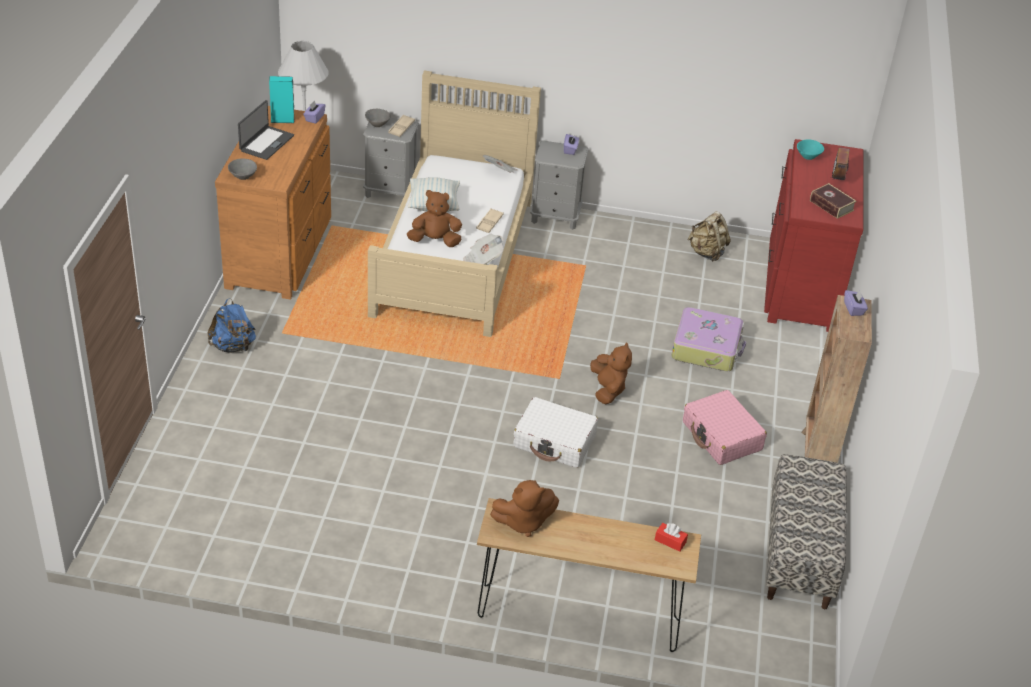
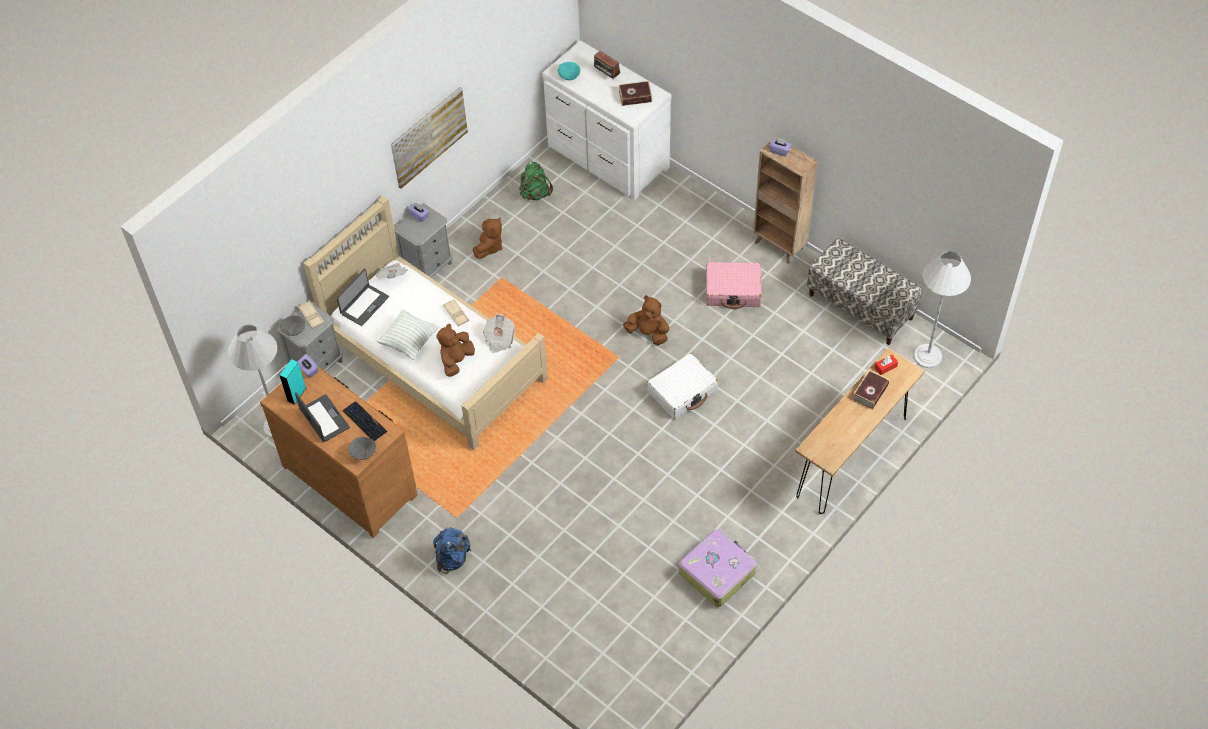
camera: 55 degrees left, 15 degrees up
brown plush toy [490,480,559,537] -> brown plush toy moved to [473,217,502,259]
suitcase [672,307,746,371] -> suitcase moved to [678,530,757,607]
beige backpack [687,211,731,262] -> green backpack [519,162,553,201]
red dresser [764,139,864,332] -> white dresser [542,40,671,200]
none -> laptop [337,268,389,326]
none -> keyboard [343,401,388,442]
none -> picture [391,87,468,189]
none -> book [852,370,889,409]
none -> white floor lamp [914,251,971,368]

